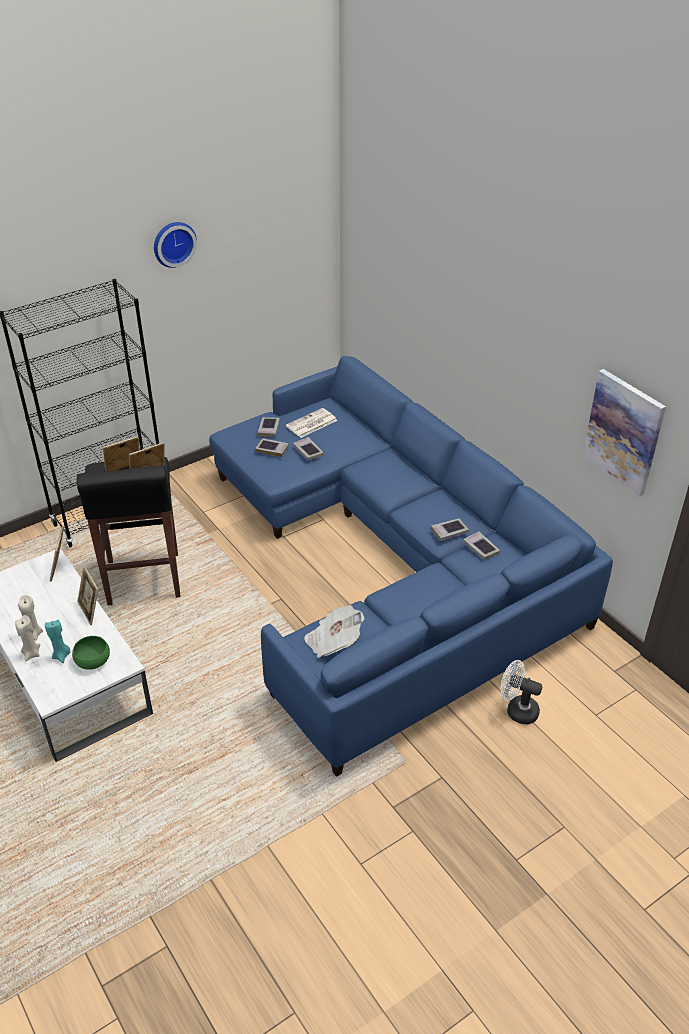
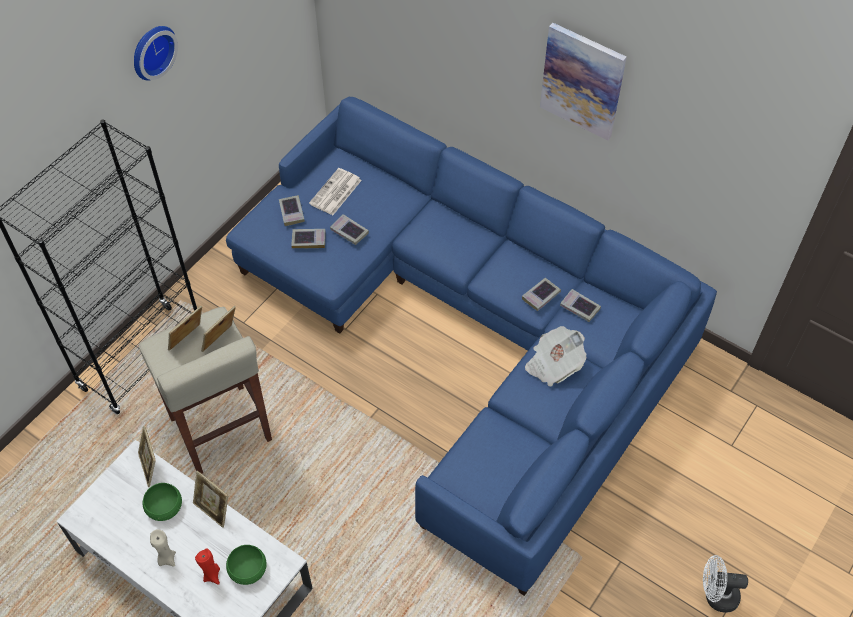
camera: 20 degrees left, 15 degrees up
beige candle [15,615,40,662] -> none
turquoise candle [45,620,71,663] -> red candle [195,549,220,585]
black stool [77,457,181,606] -> beige stool [139,307,272,474]
newspaper [304,605,364,658] -> newspaper moved to [525,326,587,387]
white fan [501,660,542,724] -> white fan moved to [703,555,748,613]
picture [582,369,666,497] -> picture moved to [540,23,627,141]
none -> green bowl [143,483,182,521]

